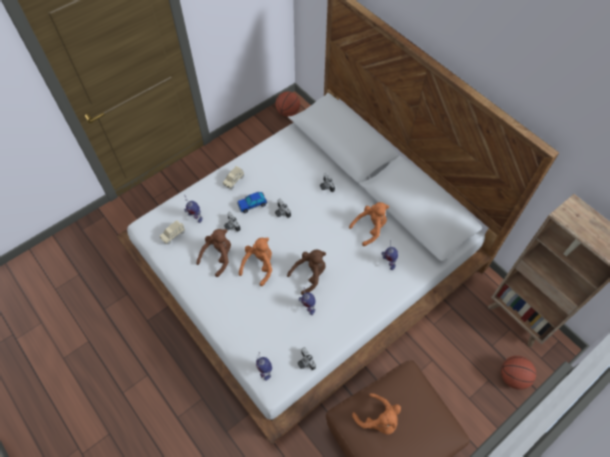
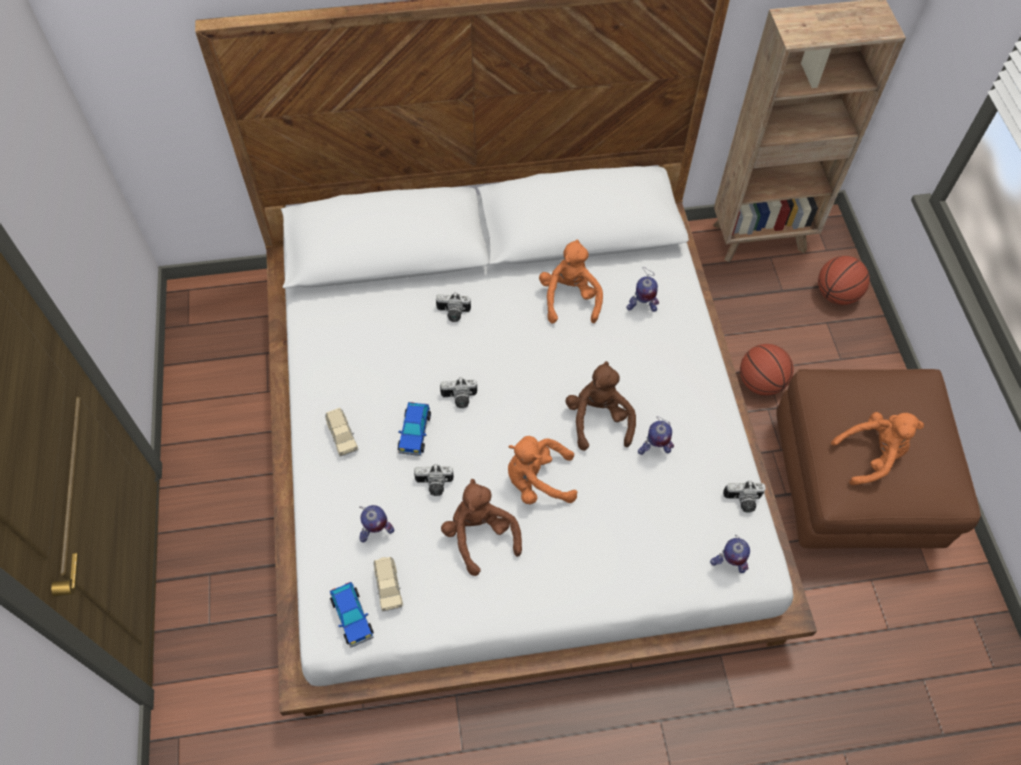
camera: 60 degrees left, 0 degrees up
orange plush toy [239,237,272,286] -> orange plush toy turned 60 degrees counterclockwise [508,436,578,505]
basketball [276,91,300,117] -> basketball moved to [740,344,793,396]
none -> toy car [330,582,374,648]

